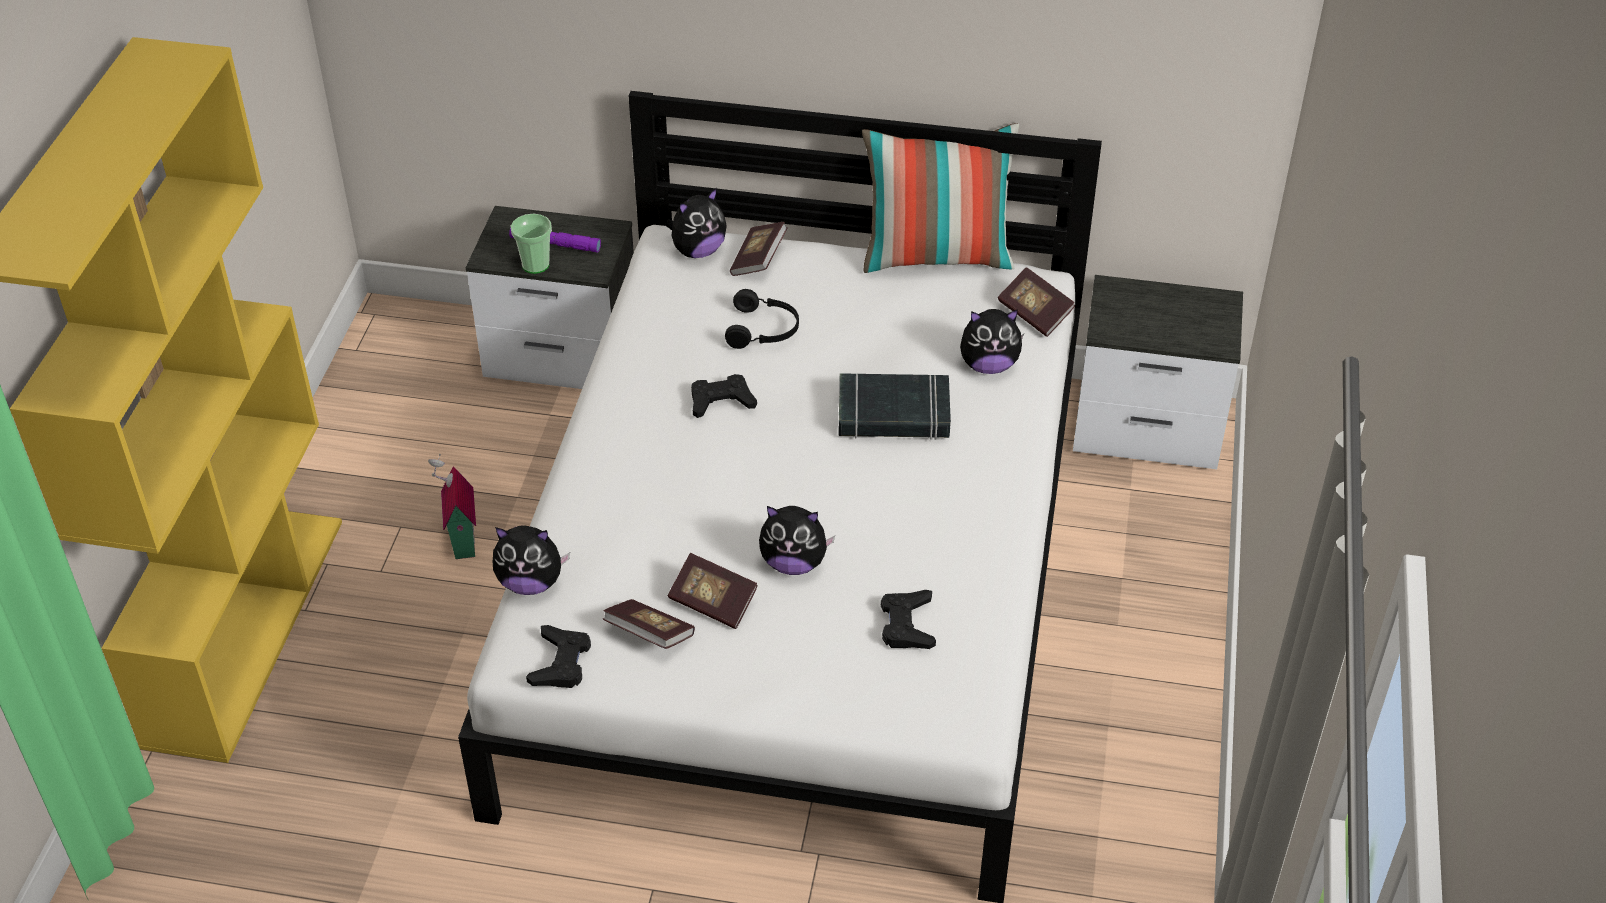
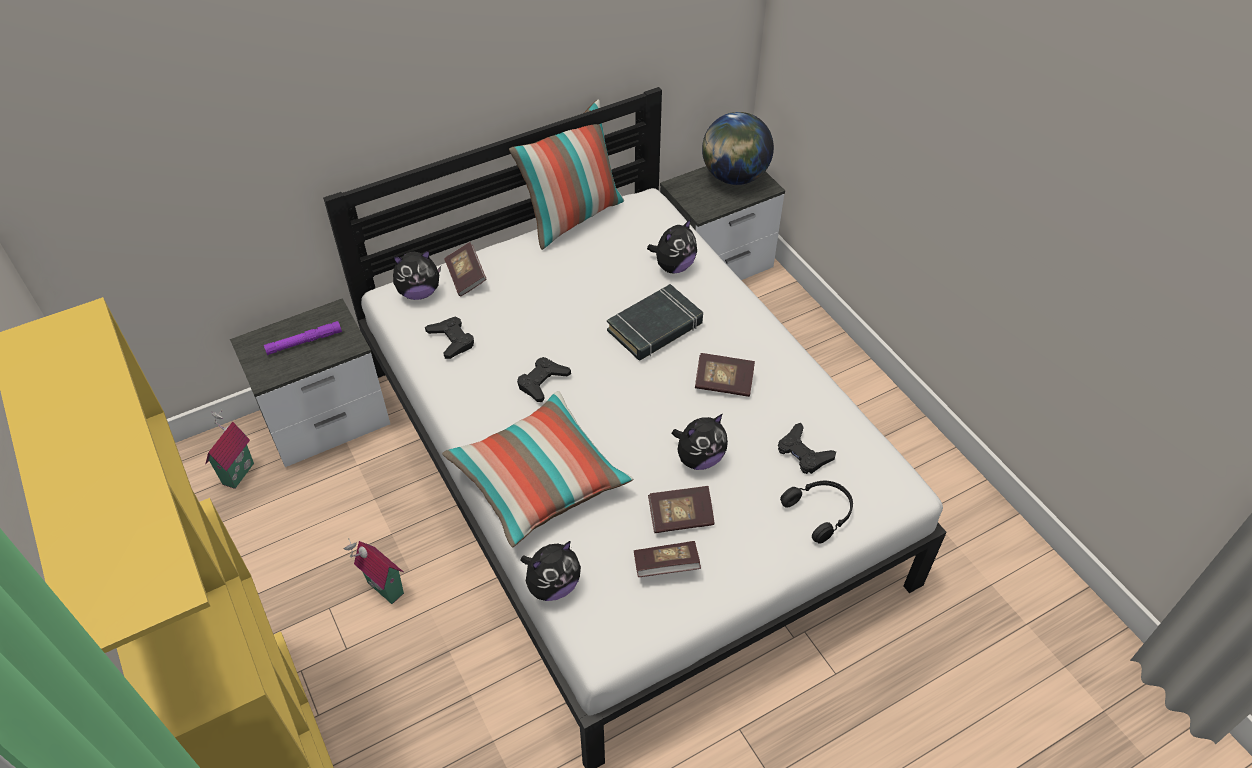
camera: 40 degrees left, 5 degrees up
cup [511,214,552,274] -> none
black game controller [526,625,591,688] -> black game controller moved to [425,317,474,359]
plush toy [666,188,727,258] -> plush toy turned 60 degrees clockwise [393,250,441,300]
black headphones [725,289,799,349] -> black headphones moved to [780,481,853,544]
book [998,267,1075,337] -> book moved to [695,353,755,397]
none -> toy house [206,410,254,489]
none -> pillow [442,391,634,547]
none -> globe [702,112,774,185]

